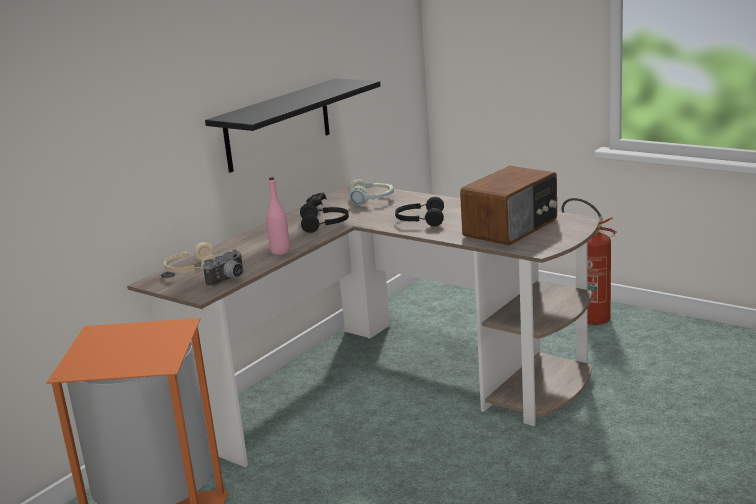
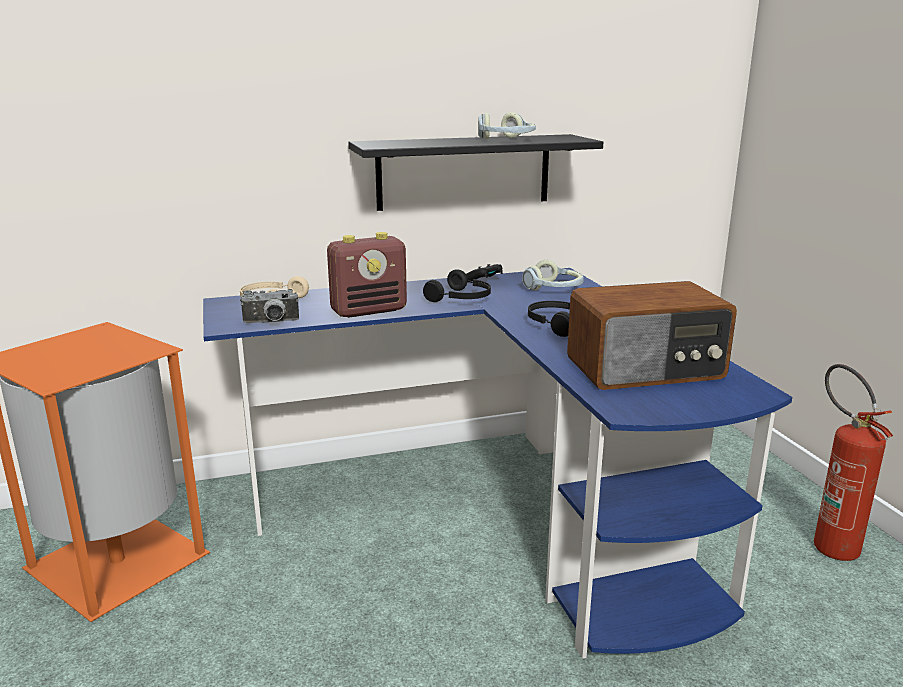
camera: 35 degrees right, 0 degrees up
brown desk [127,185,599,467] -> blue desk [203,268,792,659]
pink bottle [266,177,290,255] -> radio [327,232,407,318]
none -> headphones [478,112,536,139]

